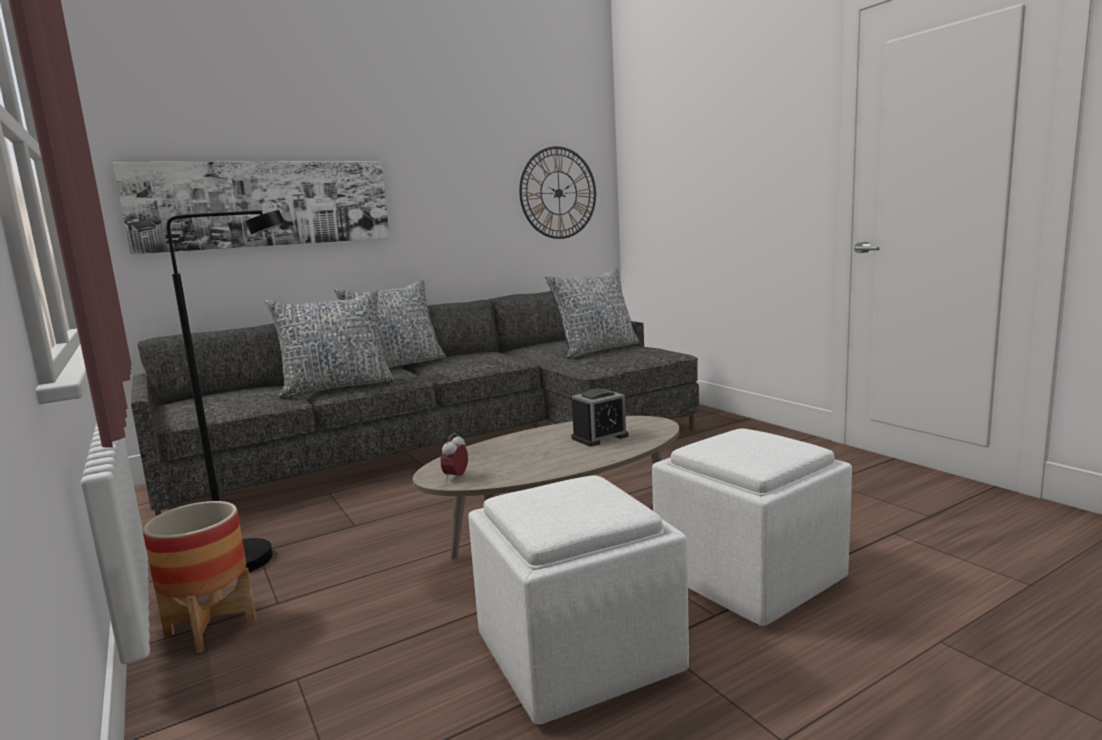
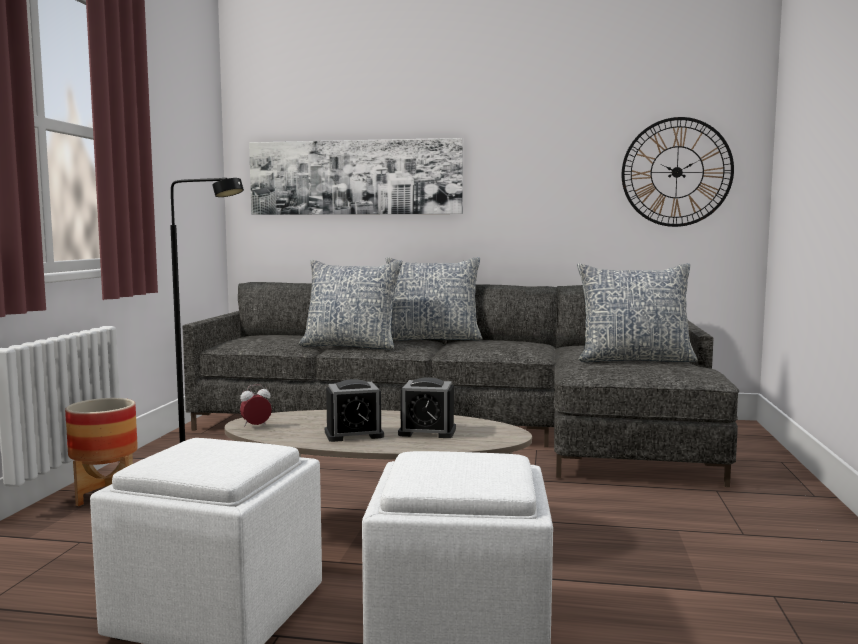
camera: 40 degrees right, 5 degrees down
none -> alarm clock [325,379,384,442]

